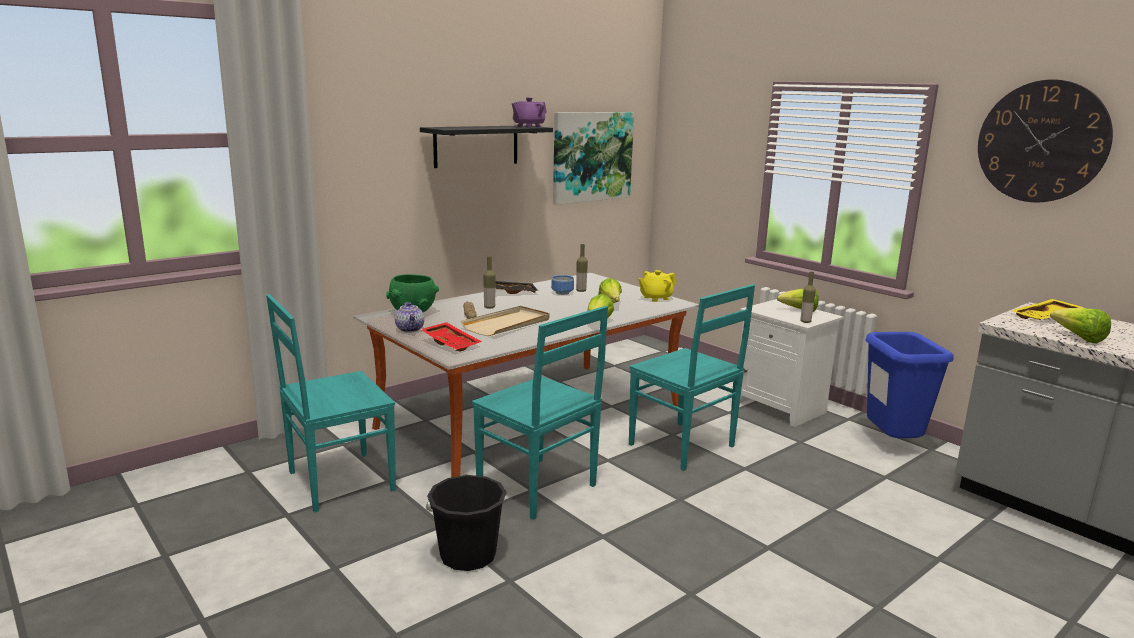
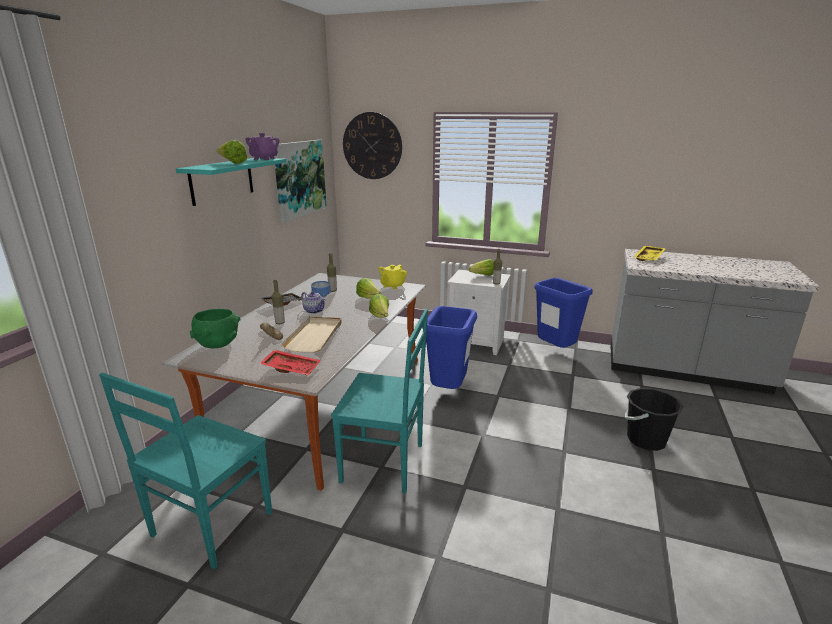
camera: 30 degrees left, 5 degrees up
teapot [395,302,424,333] -> teapot moved to [301,291,325,314]
black shelf [420,125,553,168] -> turquoise shelf [176,158,286,206]
black bucket [426,475,507,571] -> black bucket moved to [625,388,684,451]
turquoise chair [629,284,755,471] -> blue trash can [422,306,477,392]
wall clock [978,79,1113,202] -> wall clock moved to [343,112,402,179]
lettuce [1050,308,1111,343] -> lettuce moved to [217,140,247,164]

